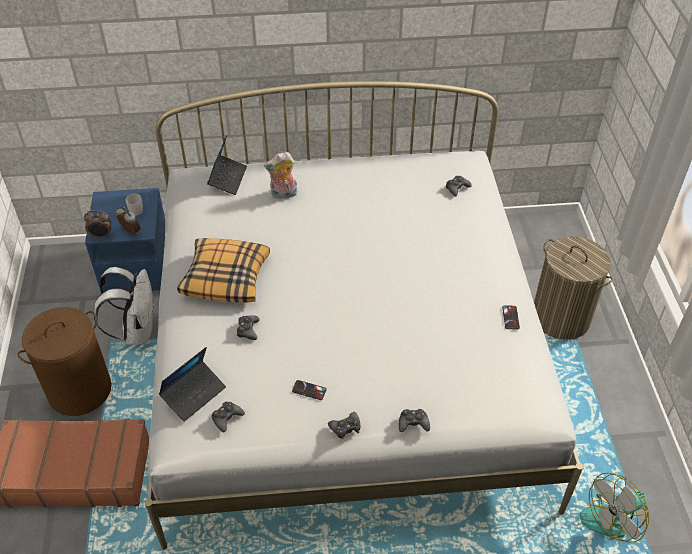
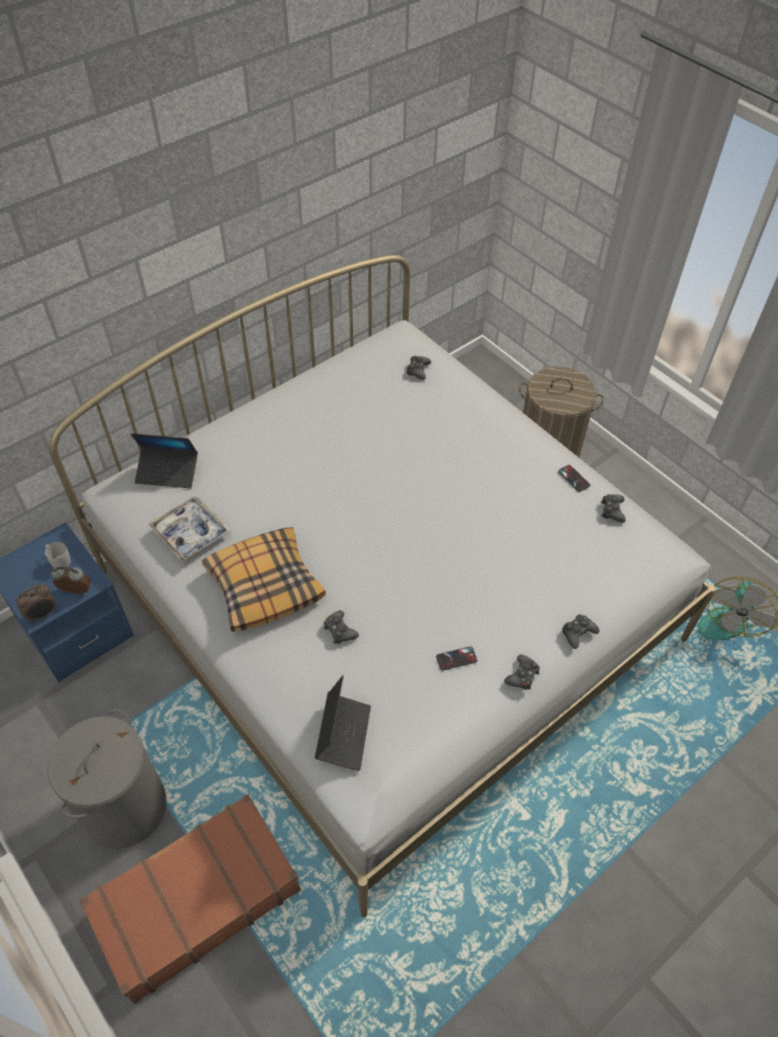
camera: 35 degrees left, 5 degrees up
brown laundry basket [17,307,112,416] -> grey laundry basket [47,709,166,849]
white backpack [94,267,154,345] -> none
laptop [207,135,247,195] -> laptop turned 120 degrees clockwise [131,433,198,489]
black game controller [212,402,245,433] -> black game controller moved to [601,494,626,523]
plush toy [264,152,298,199] -> none
none -> tray [148,496,230,562]

